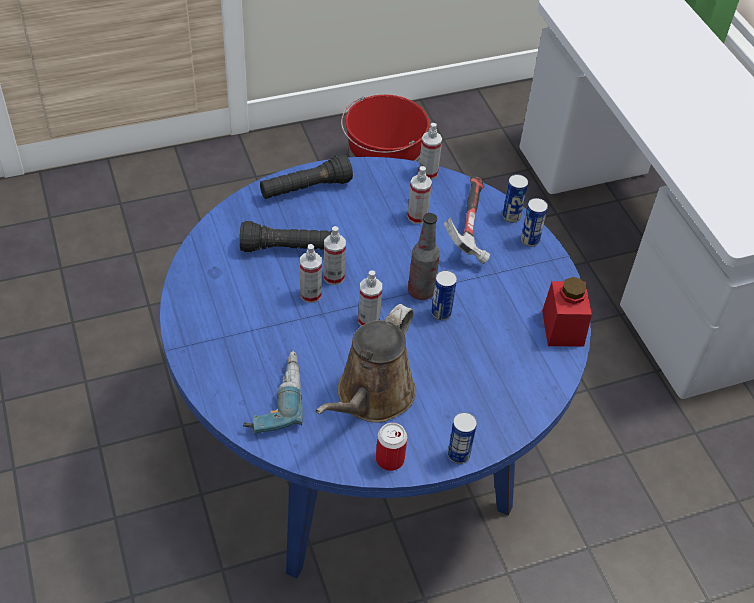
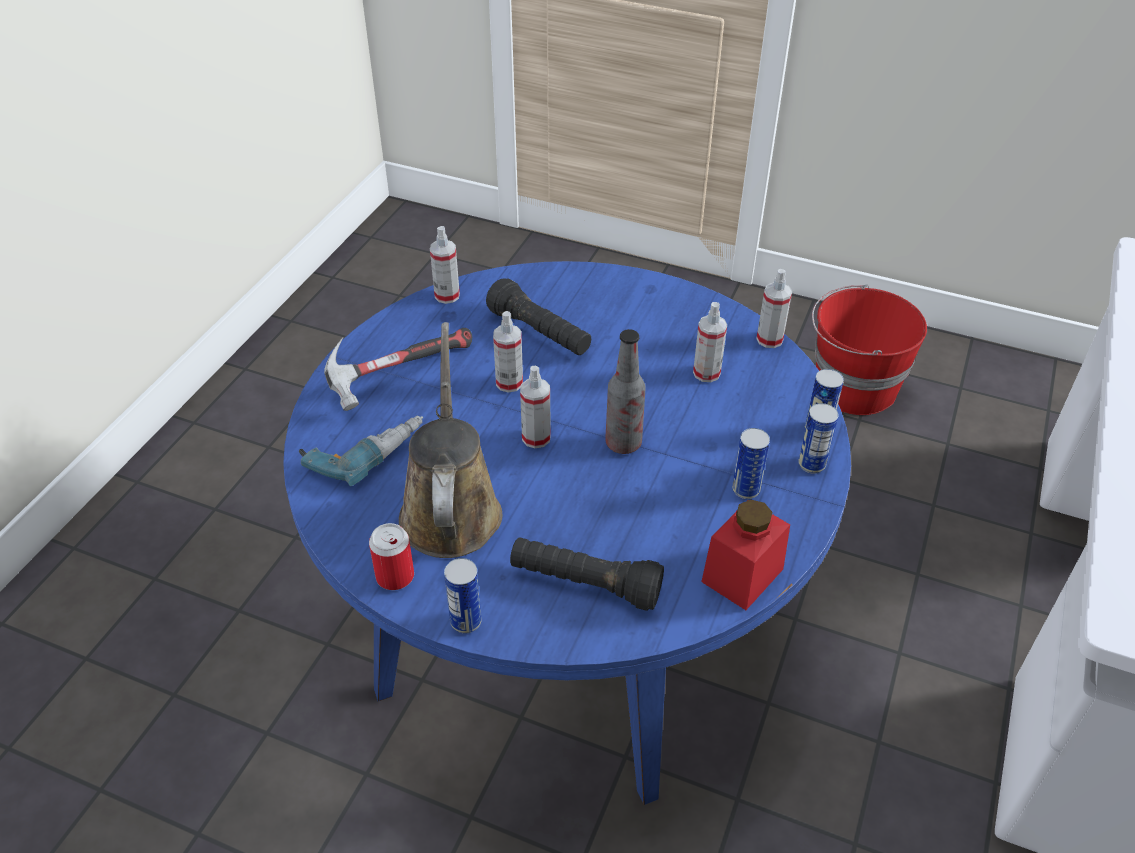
camera: 45 degrees right, 5 degrees down
black flashlight [260,154,353,199] -> black flashlight moved to [510,537,664,611]
brown watering can [315,304,416,422] -> brown watering can turned 105 degrees clockwise [399,322,502,558]
spray bottle [324,226,346,285] -> spray bottle moved to [430,226,460,304]
can [431,270,457,321] -> can moved to [732,428,770,499]
hammer [444,175,490,264] -> hammer moved to [324,328,472,411]

